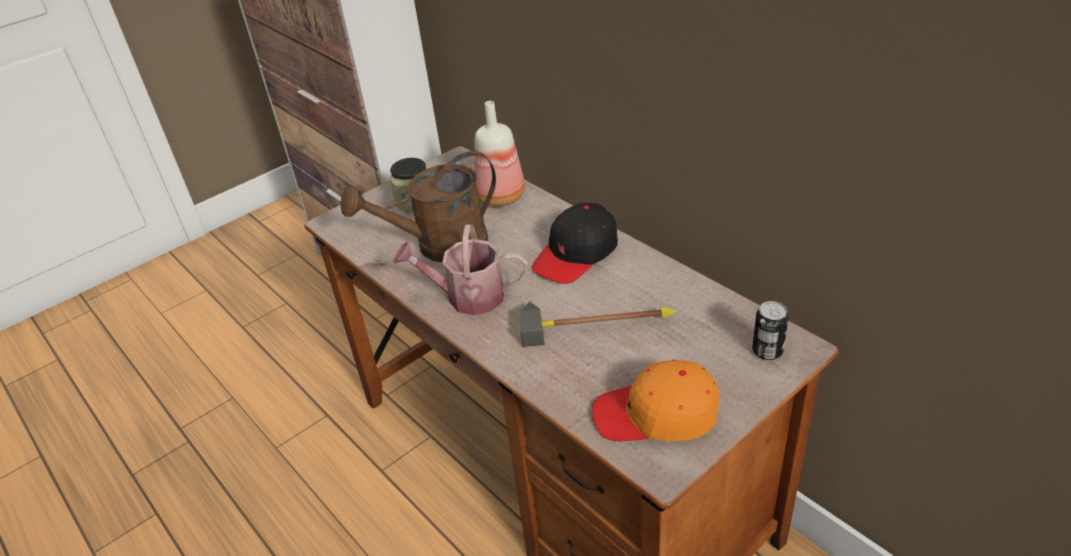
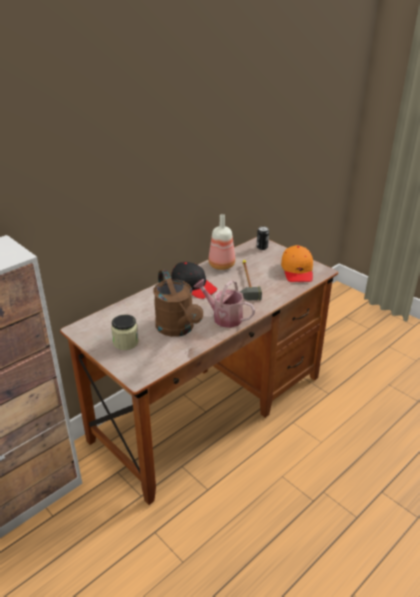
camera: 95 degrees left, 5 degrees down
watering can [393,224,528,315] -> watering can turned 120 degrees clockwise [193,279,255,328]
bottle [474,101,525,206] -> bottle moved to [208,214,235,270]

